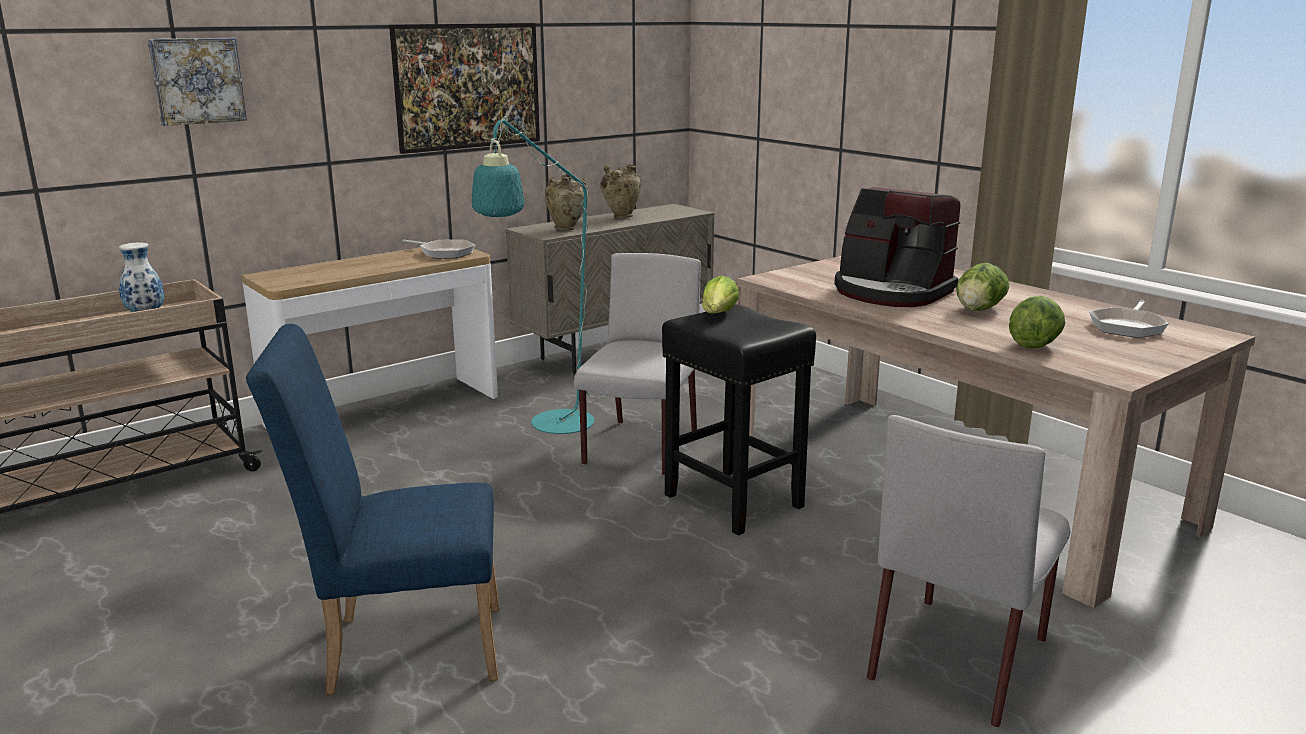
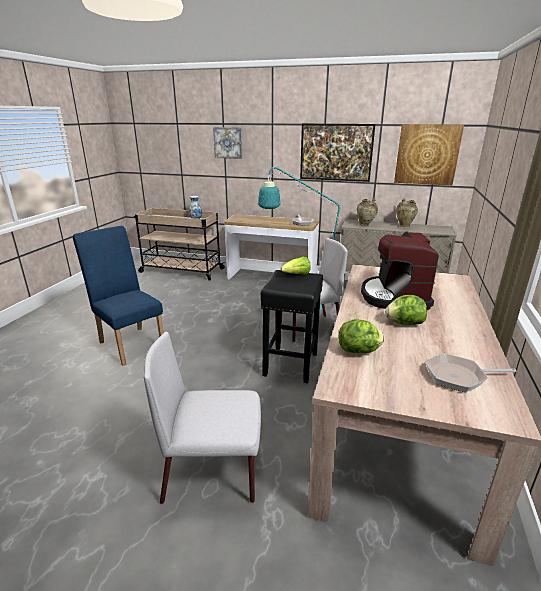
camera: 55 degrees right, 5 degrees up
none -> picture [394,124,464,186]

